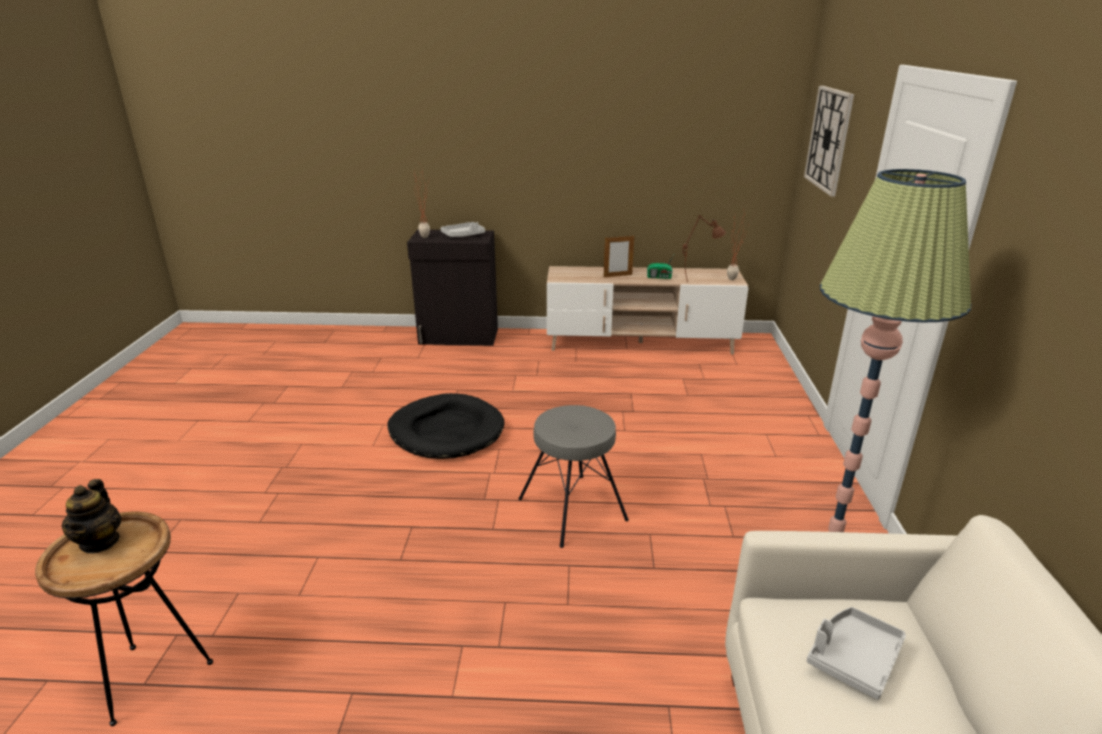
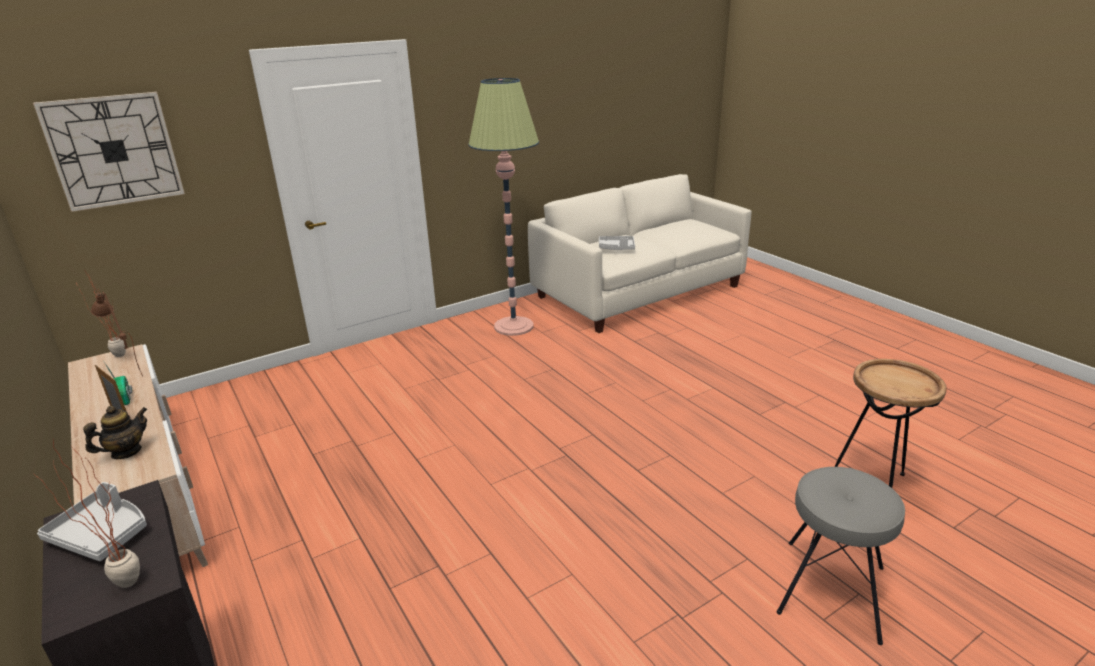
camera: 125 degrees left, 0 degrees up
teapot [61,479,122,553] -> teapot moved to [83,406,147,459]
black dog bed [387,393,504,459] -> none
grey stool [519,405,629,548] -> grey stool moved to [776,467,905,645]

